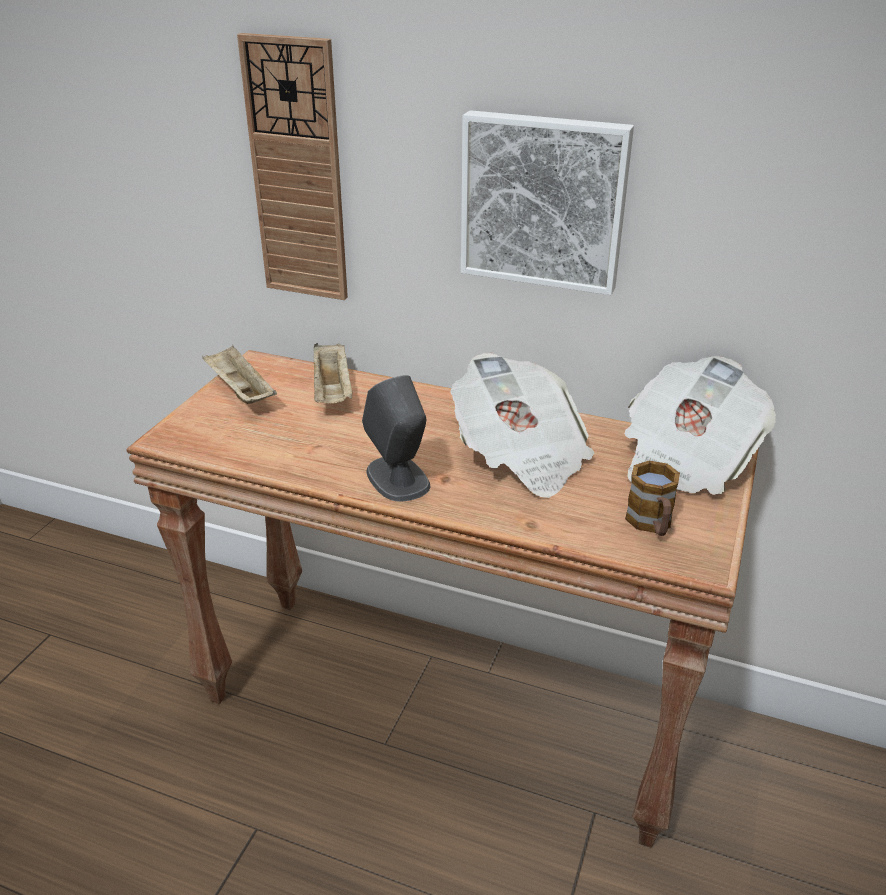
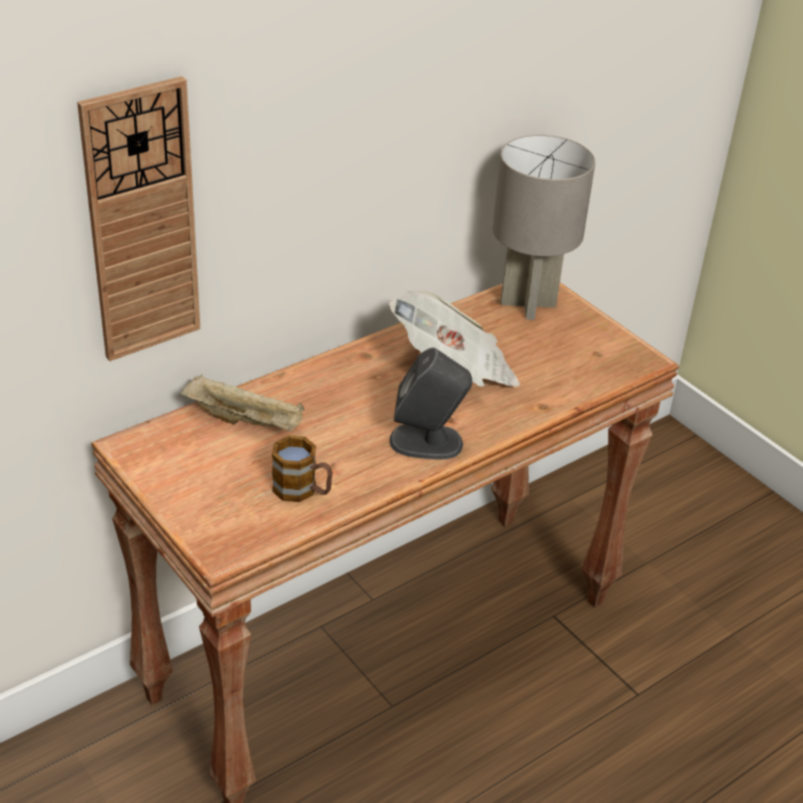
camera: 60 degrees left, 5 degrees up
beige tray [202,345,277,404] -> none
picture [461,110,634,295] -> none
newspaper [624,356,776,495] -> grey table lamp [492,135,595,320]
mug [625,461,680,536] -> mug moved to [272,435,333,502]

